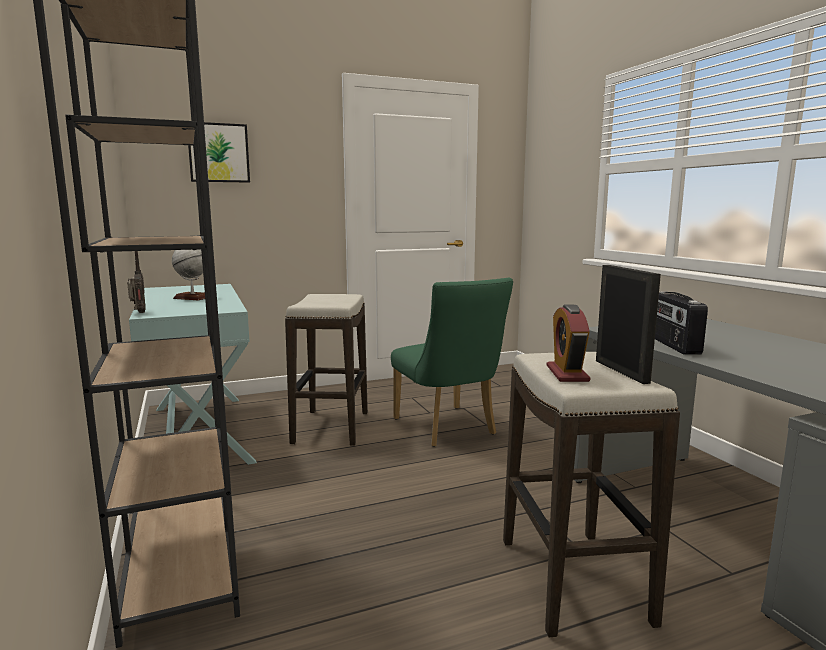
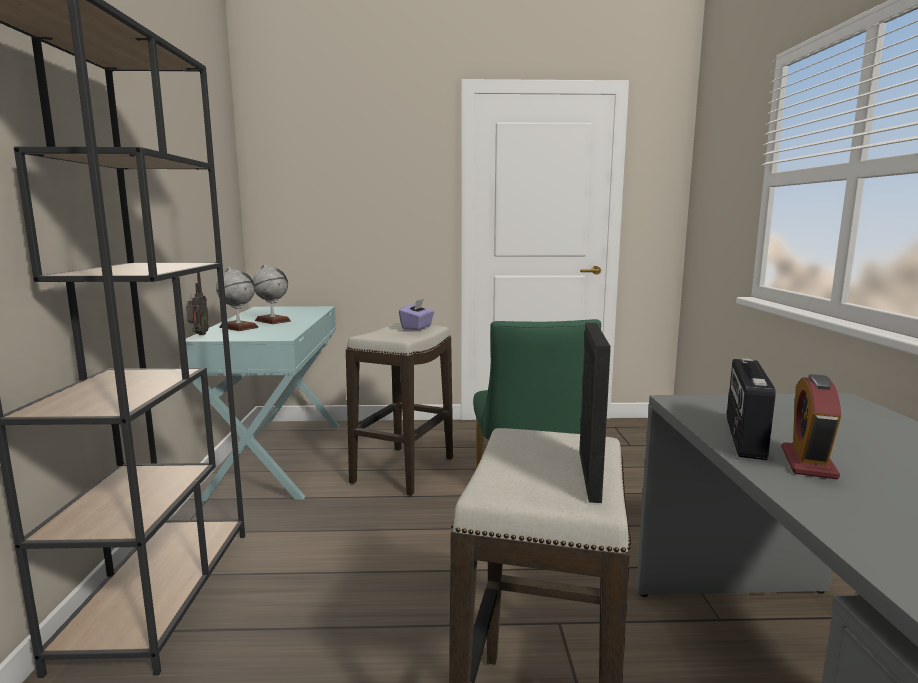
camera: 20 degrees right, 0 degrees up
picture [188,122,250,183] -> none
alarm clock [546,305,591,382] -> alarm clock moved to [782,374,841,479]
none -> globe [216,267,259,331]
none -> purple tissue box [399,299,434,330]

